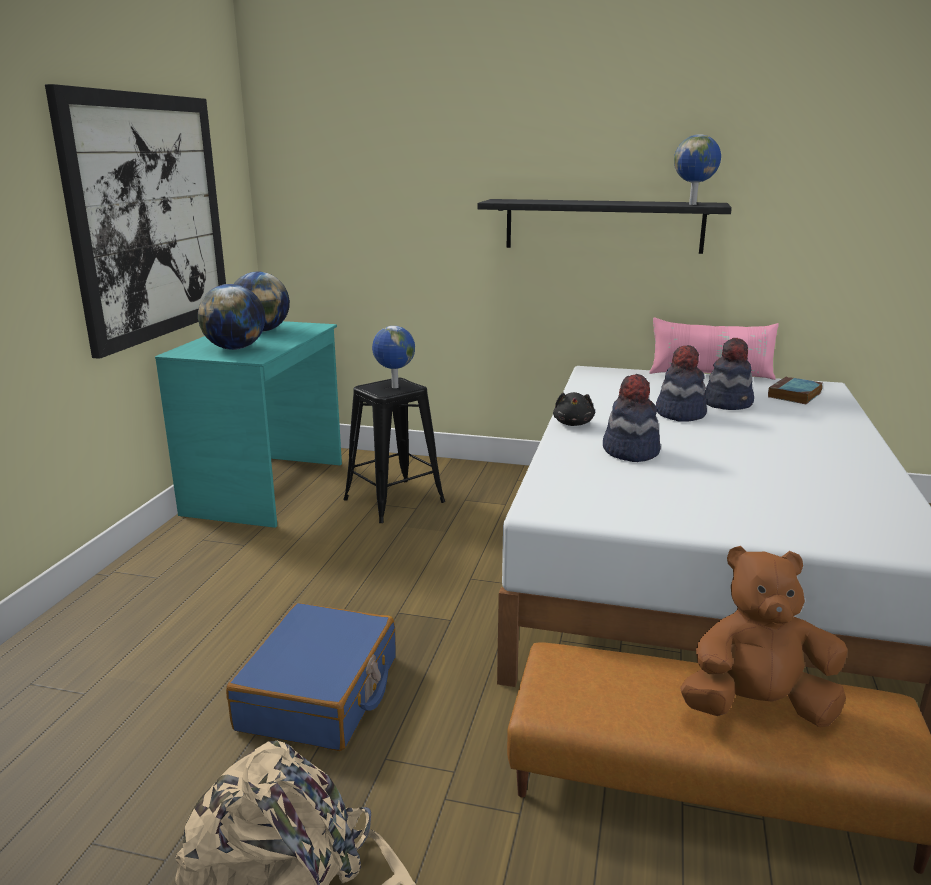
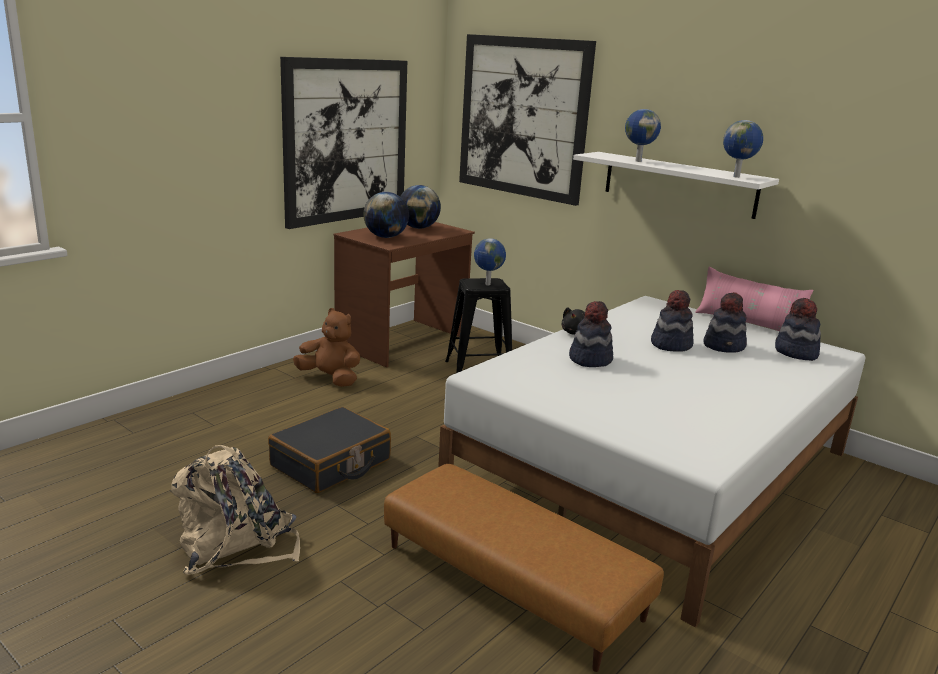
camera: 25 degrees right, 0 degrees up
turquoise desk [155,321,342,528] -> brown desk [333,222,475,368]
blue suitcase [226,603,396,751] -> black suitcase [268,407,391,493]
black shelf [477,199,732,254] -> white shelf [573,152,779,219]
brown plush toy [680,546,848,727] -> brown plush toy moved to [293,308,360,387]
book [768,377,823,404] -> hat [775,298,821,361]
none -> picture [459,34,596,206]
none -> globe [625,109,661,162]

